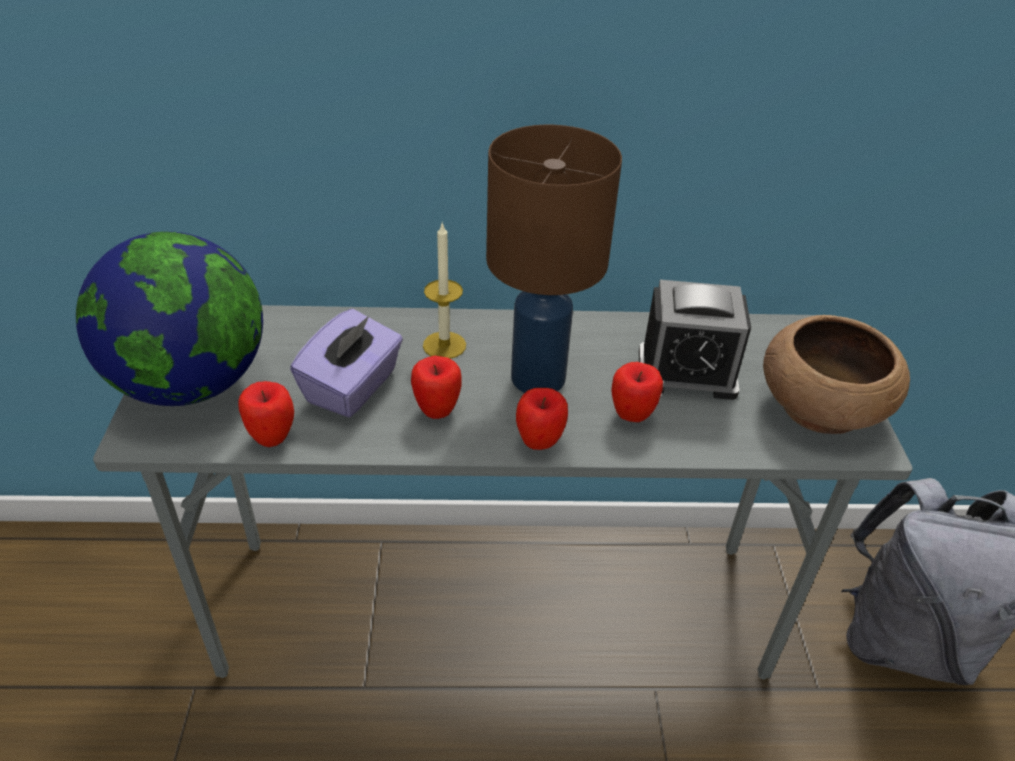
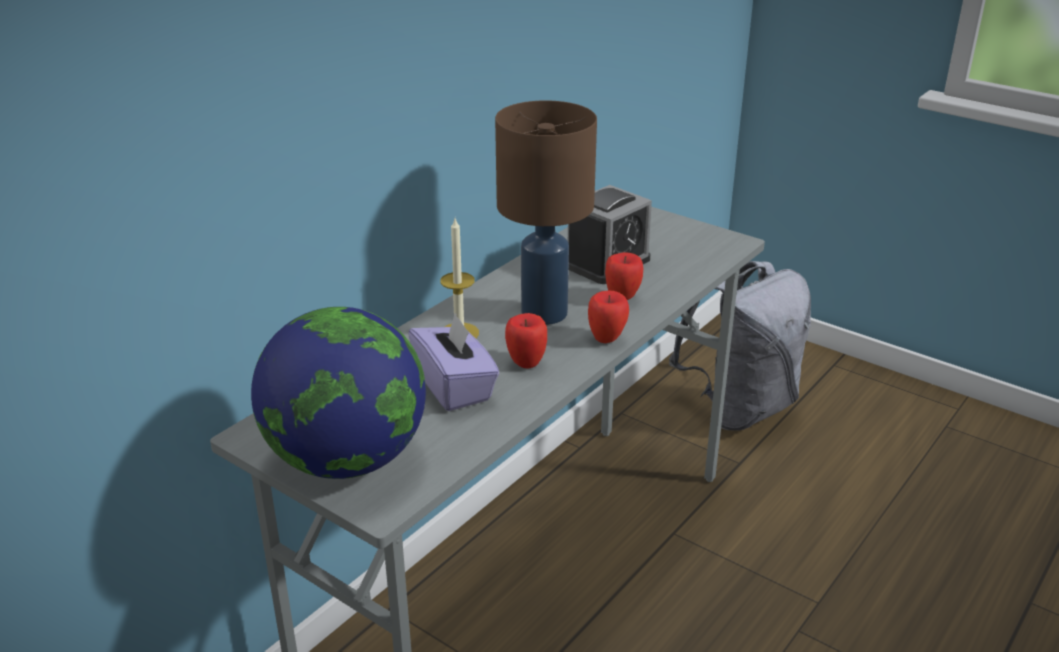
camera: 50 degrees left, 10 degrees down
apple [238,381,294,447] -> none
brown bowl [763,315,910,434] -> none

